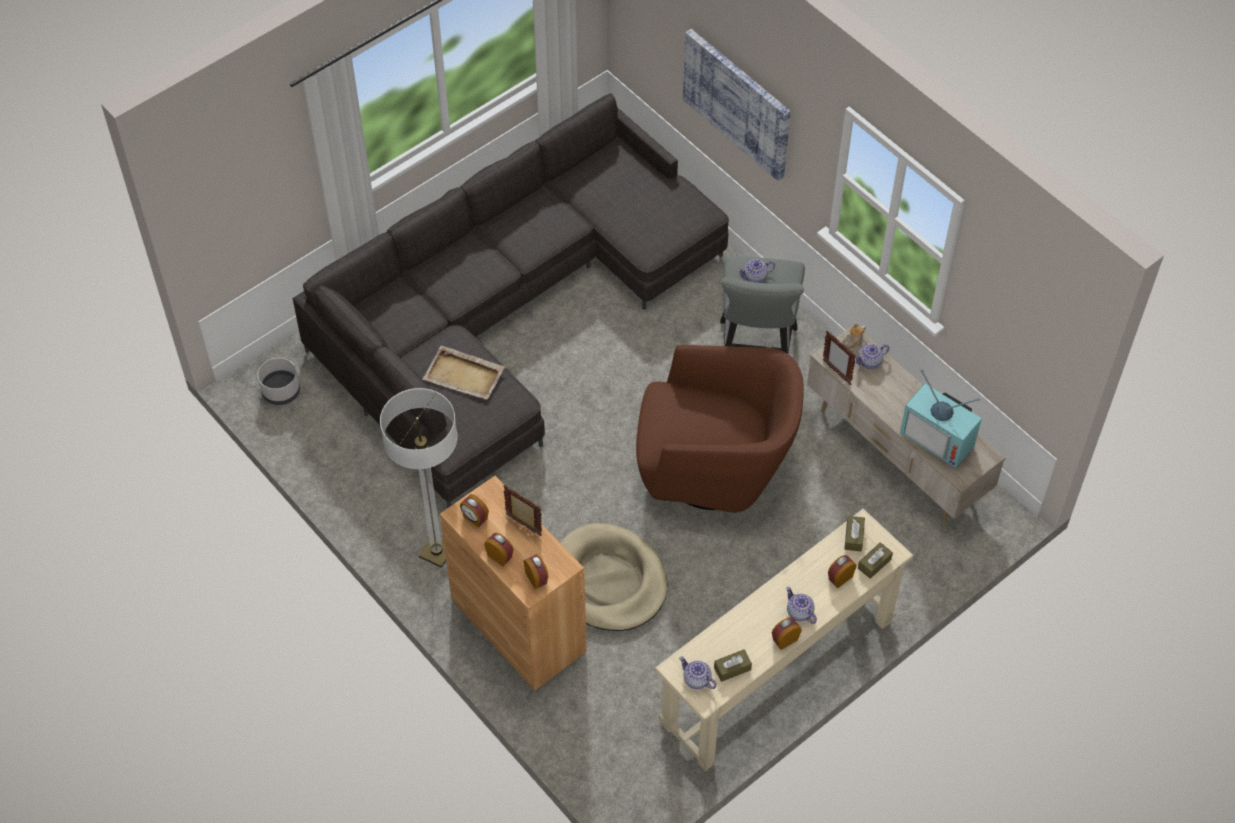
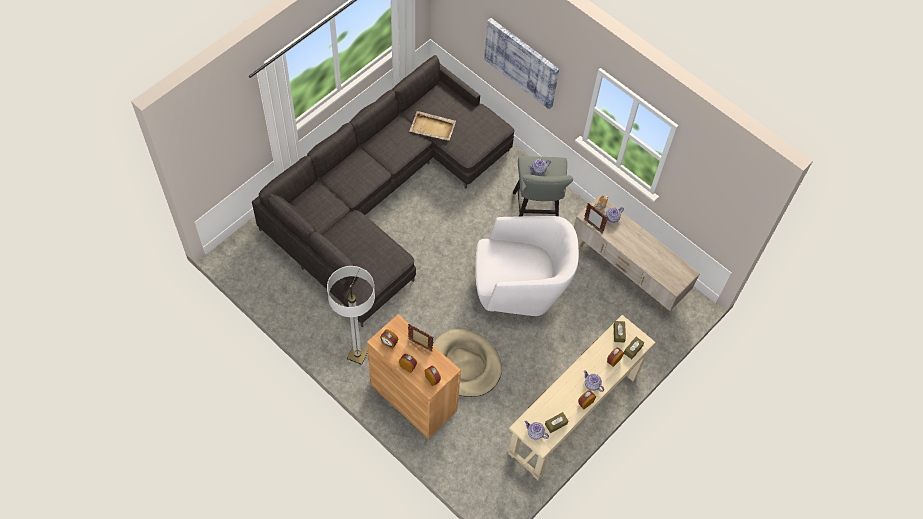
camera: 10 degrees left, 5 degrees up
grey planter [257,358,300,405] -> none
beige tray [422,346,505,400] -> beige tray moved to [409,111,456,141]
brown armchair [636,345,804,513] -> white armchair [476,216,579,316]
television [900,369,982,468] -> none

